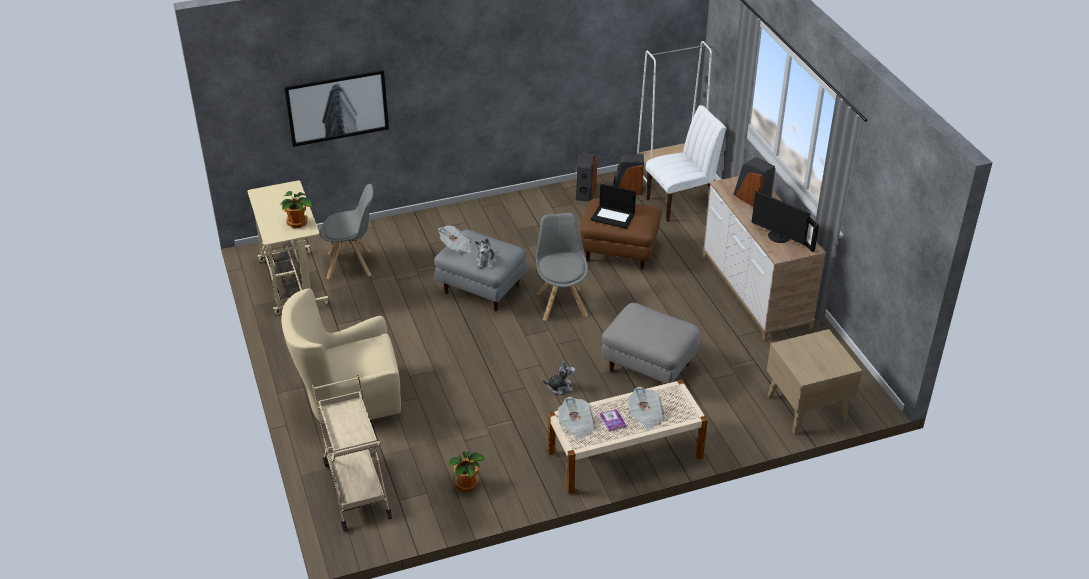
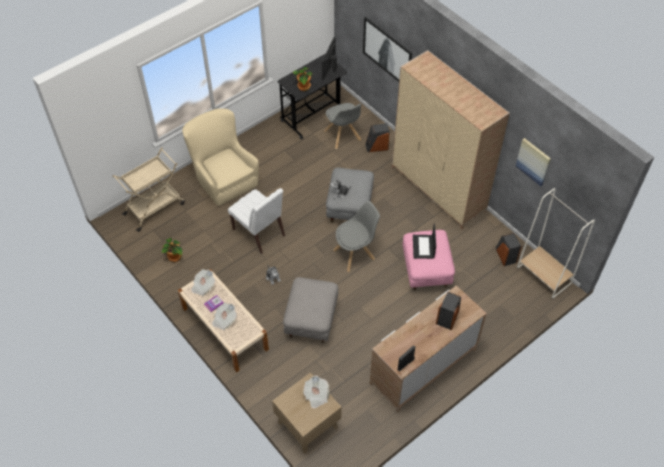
camera: 70 degrees right, 15 degrees up
beige desk [247,181,328,315] -> black desk [278,54,347,139]
newspaper [438,226,471,253] -> newspaper moved to [303,376,329,409]
speaker [576,153,597,202] -> speaker moved to [365,123,389,152]
brown ottoman [580,198,662,270] -> pink ottoman [403,230,455,290]
white chair [645,105,727,222] -> white chair moved to [228,188,285,254]
monitor [752,191,811,245] -> monitor moved to [322,37,338,80]
none -> beige wardrobe [392,50,510,229]
none -> picture [516,138,551,186]

